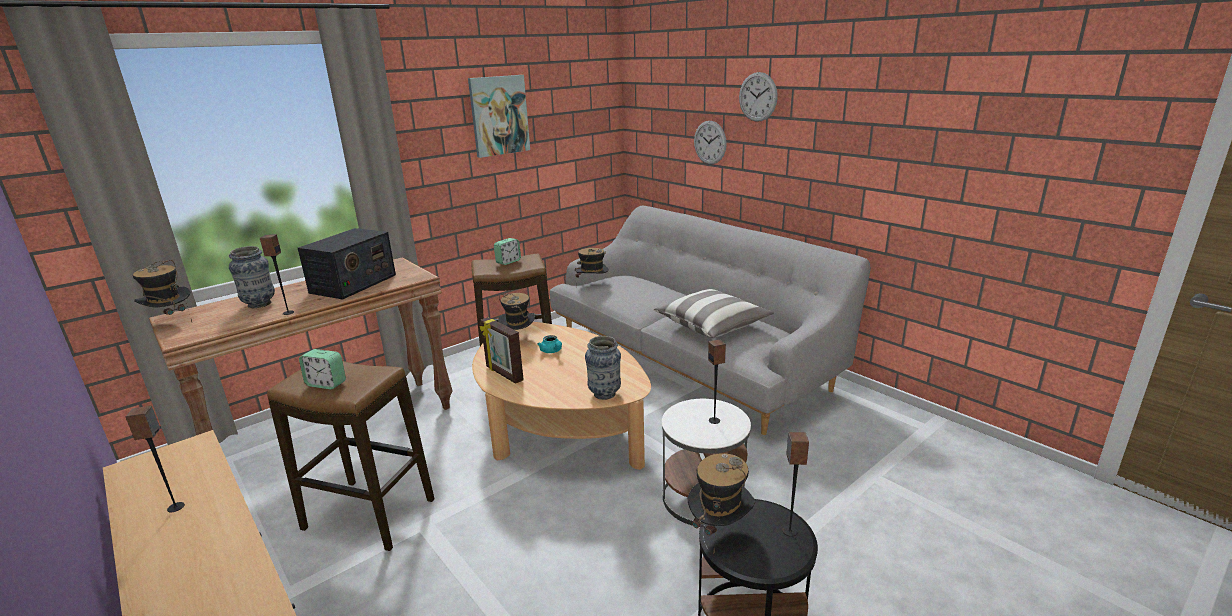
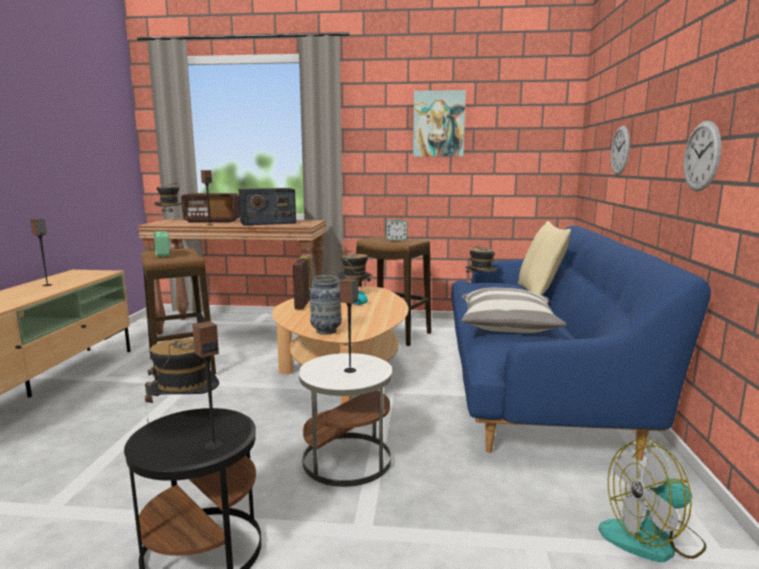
camera: 45 degrees right, 10 degrees down
vase [229,246,275,308] -> radio [181,193,240,223]
grey sofa [550,206,871,435] -> blue sofa [451,226,711,461]
wall clock [739,72,778,122] -> wall clock moved to [683,121,721,192]
none -> beige pillow [518,221,571,295]
none -> fan [598,439,706,562]

